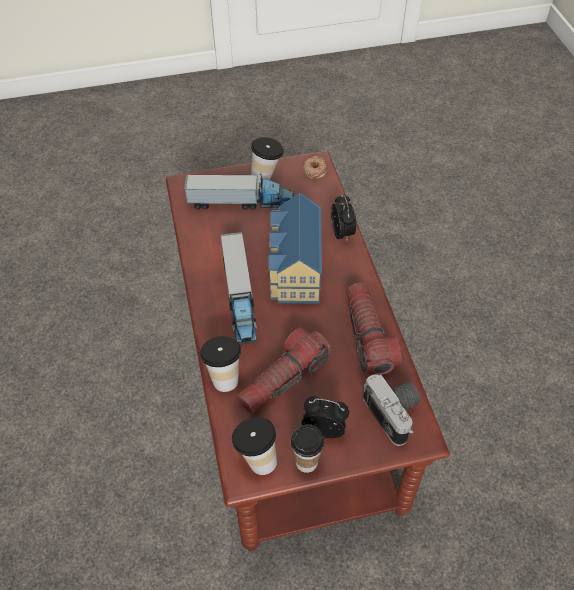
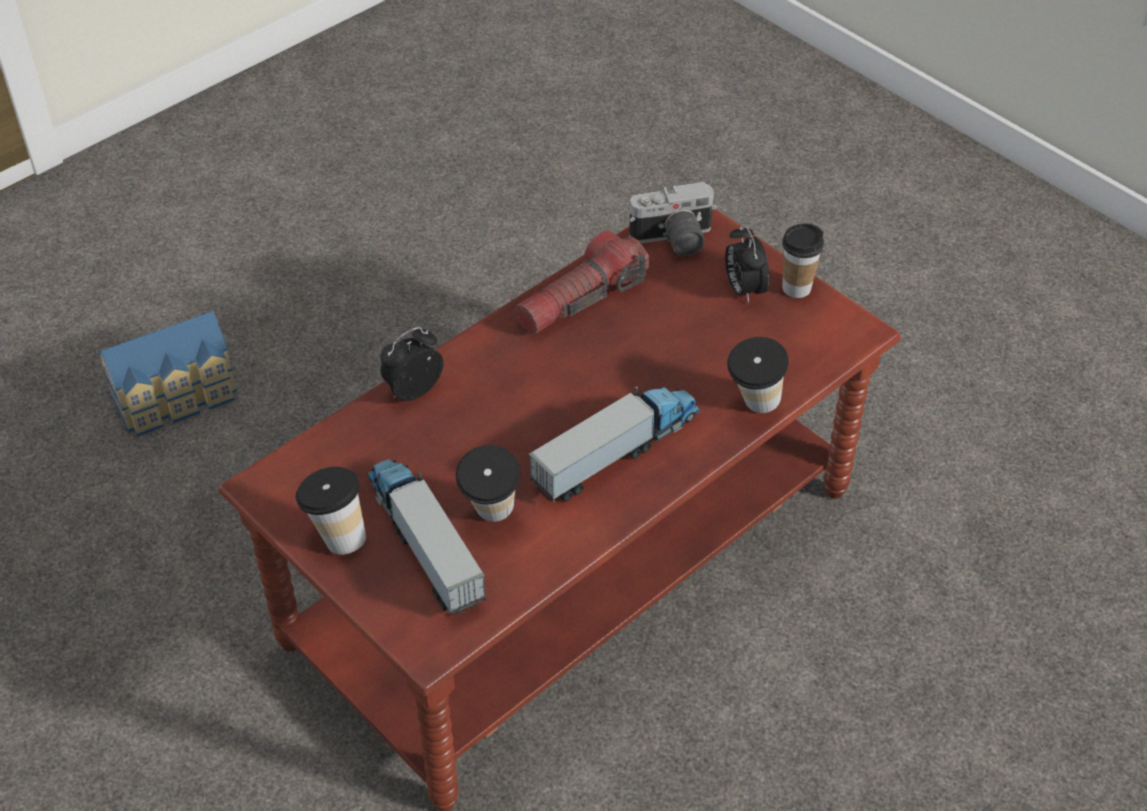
camera: 120 degrees left, 5 degrees down
cup [232,417,277,475] -> cup moved to [456,445,520,522]
flashlight [237,327,330,414] -> none
toy house [269,193,322,304] -> toy house moved to [97,311,238,437]
donut [302,156,328,179] -> none
camera [363,374,420,446] -> camera turned 135 degrees counterclockwise [629,182,717,256]

